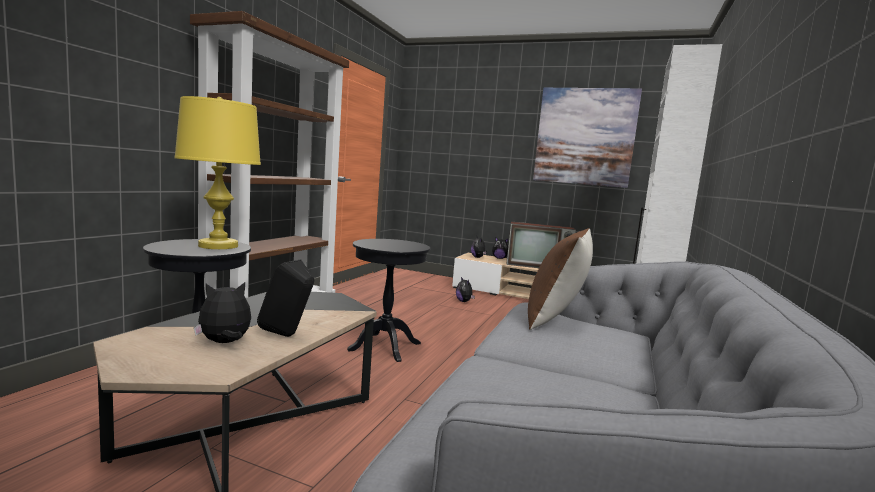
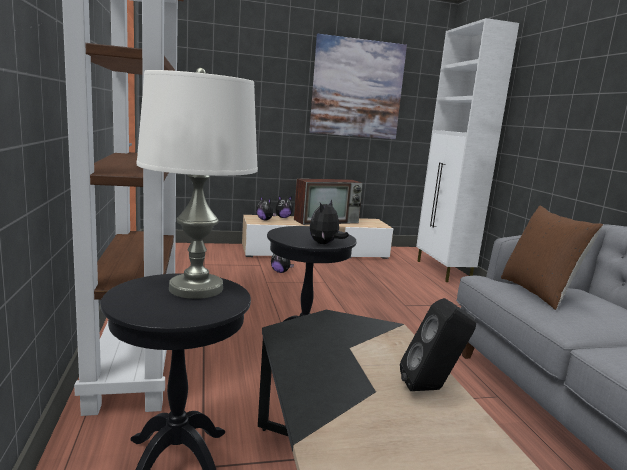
camera: 35 degrees left, 5 degrees up
yellow table lamp [174,96,261,249] -> white table lamp [136,68,258,299]
plush toy [194,282,251,343] -> plush toy moved to [310,199,349,244]

